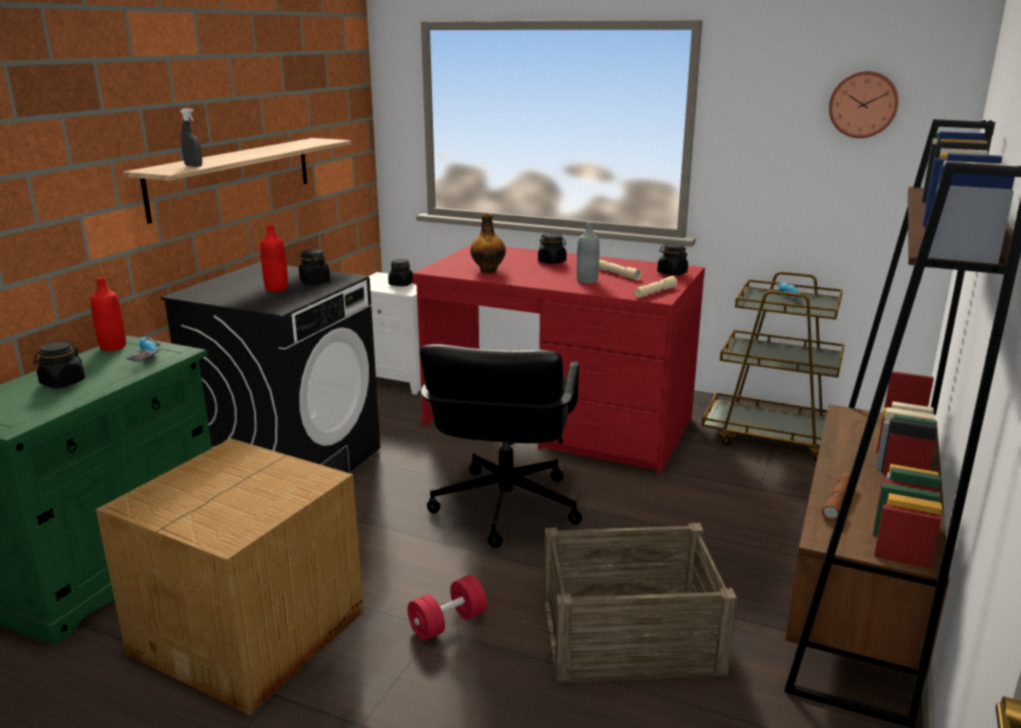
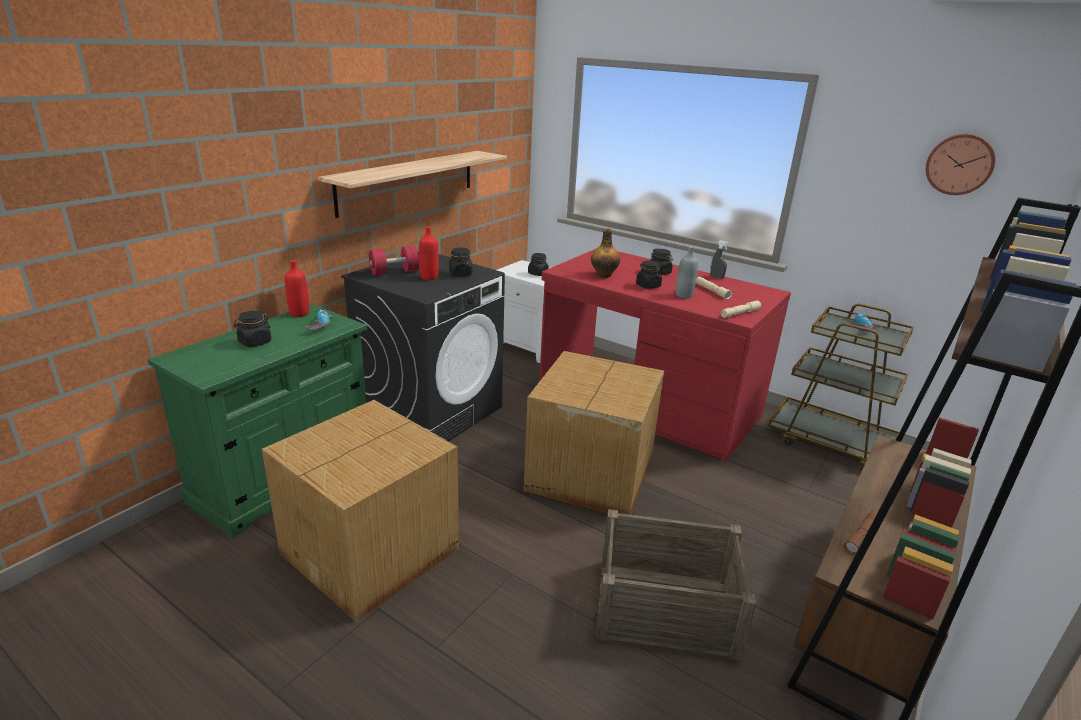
camera: 10 degrees right, 5 degrees up
grey spray bottle [180,108,202,167] -> grey spray bottle moved to [710,241,729,279]
red dumbbell [408,575,487,641] -> red dumbbell moved to [369,246,419,276]
black office chair [419,344,582,548] -> cardboard box [524,351,664,515]
black jar [657,243,688,276] -> black jar moved to [636,260,662,289]

